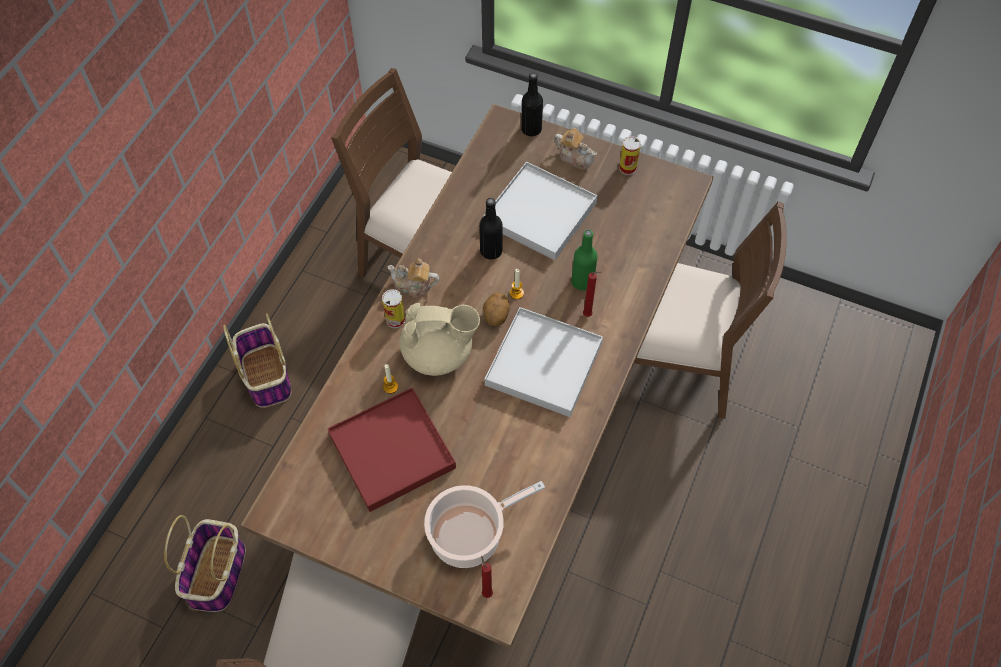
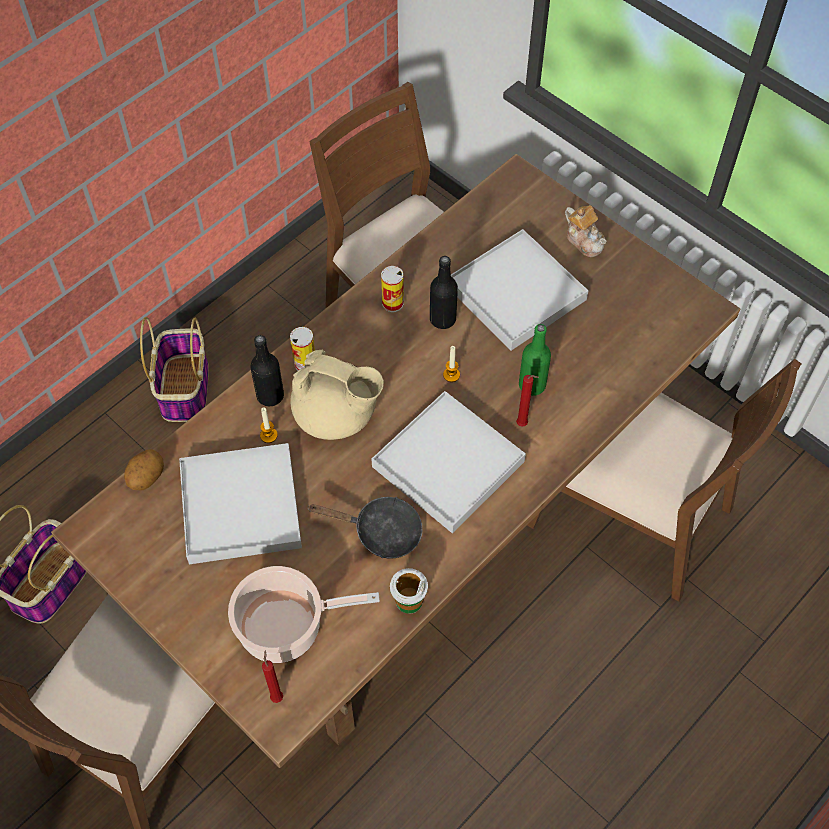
camera: 20 degrees right, 0 degrees up
red tray [327,388,456,512] -> white tray [179,443,302,564]
teapot [387,258,439,297] -> none
potato [483,292,510,326] -> potato moved to [124,449,164,490]
black bottle [521,73,543,136] -> black bottle moved to [250,335,284,406]
can [619,136,641,175] -> can moved to [381,266,404,312]
none -> black frying pan [307,497,423,558]
none -> cup [390,568,428,614]

